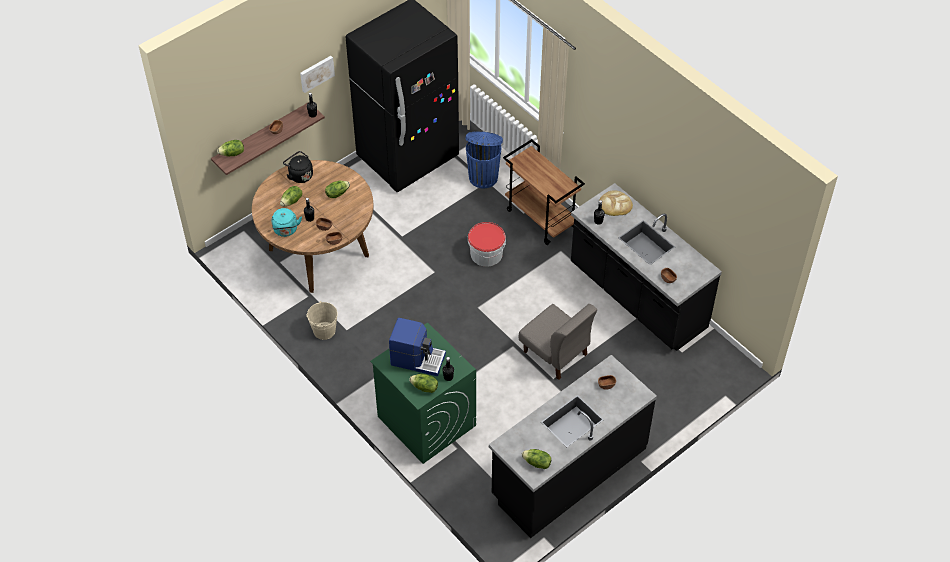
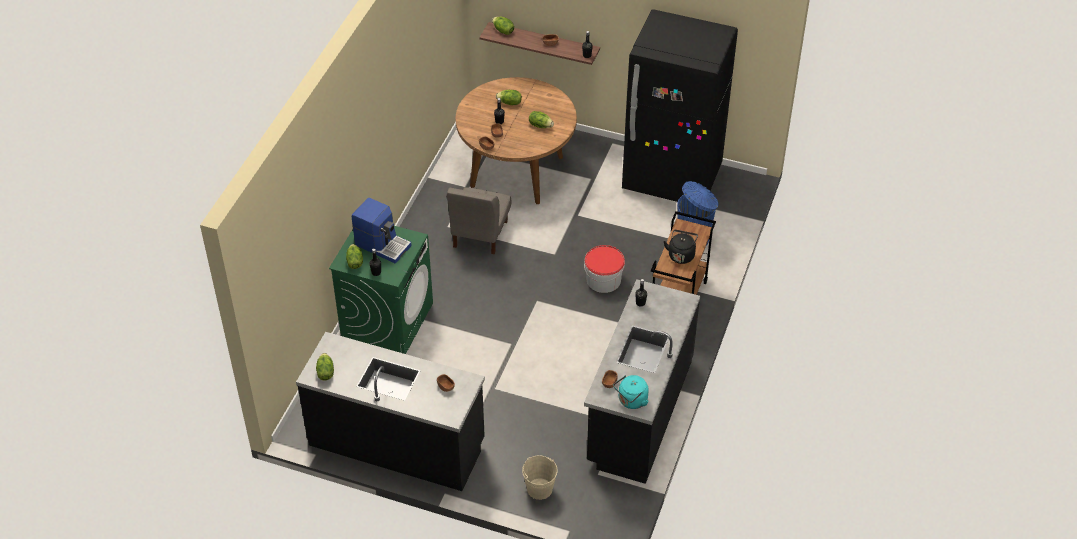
camera: 60 degrees right, 5 degrees down
turquoise kettle [272,208,302,237] -> turquoise kettle moved to [613,375,649,409]
black kettle [283,151,313,183] -> black kettle moved to [664,230,698,264]
picture [300,56,335,93] -> none
beige bucket [306,301,338,340] -> beige bucket moved to [522,455,558,500]
coffee machine [389,318,446,376] -> coffee machine turned 45 degrees counterclockwise [352,198,412,264]
grey chair [519,304,597,380] -> grey chair moved to [447,187,512,255]
bread [600,190,633,216] -> none

